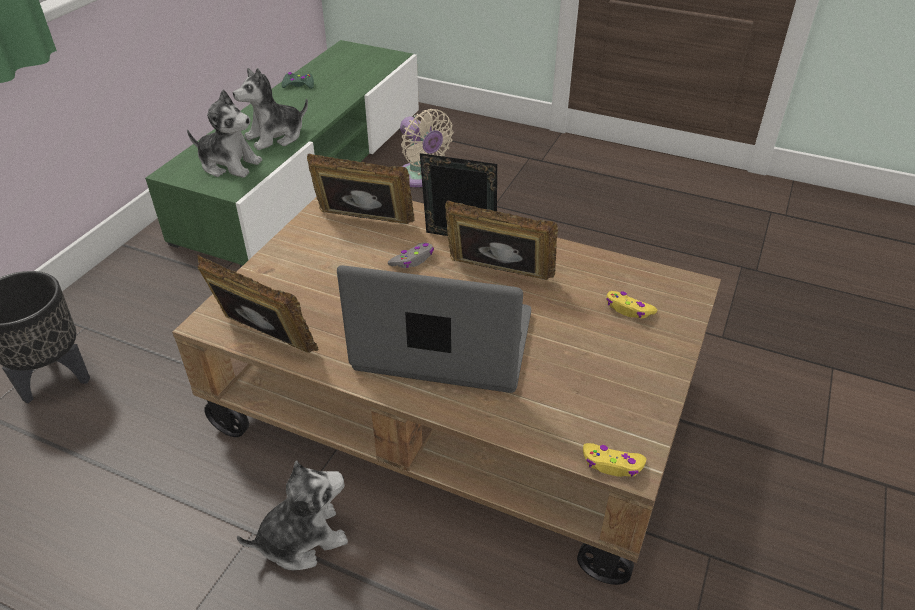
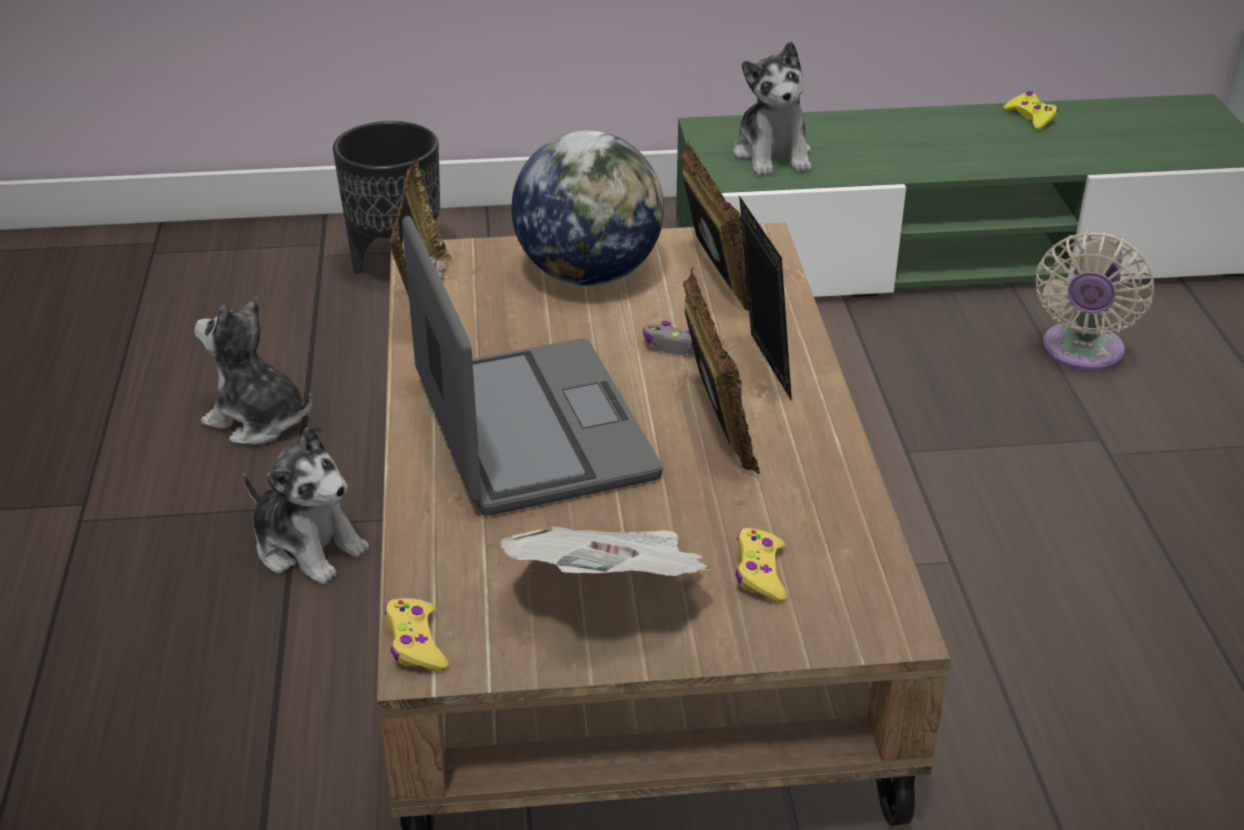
camera: 60 degrees right, 5 degrees down
plush toy [233,68,308,150] -> plush toy moved to [194,296,312,445]
green game controller [282,72,314,89] -> yellow game controller [1004,91,1058,130]
none -> newspaper [500,526,710,576]
none -> globe [511,130,664,286]

